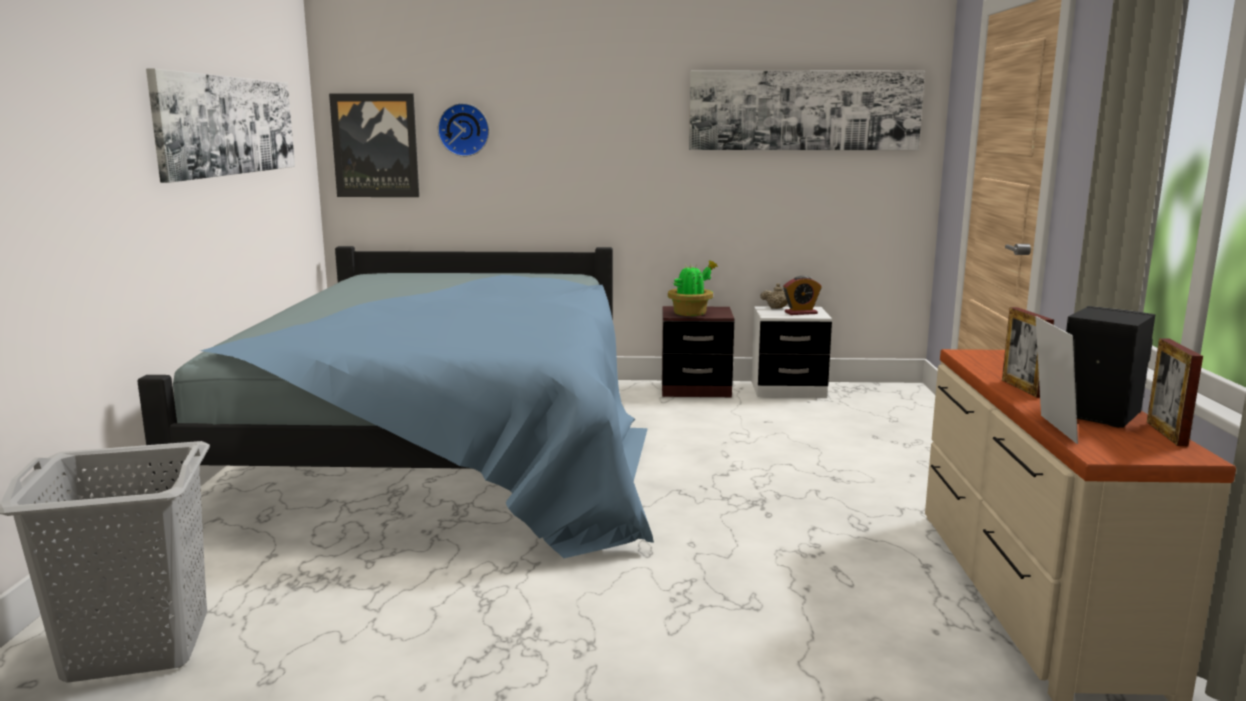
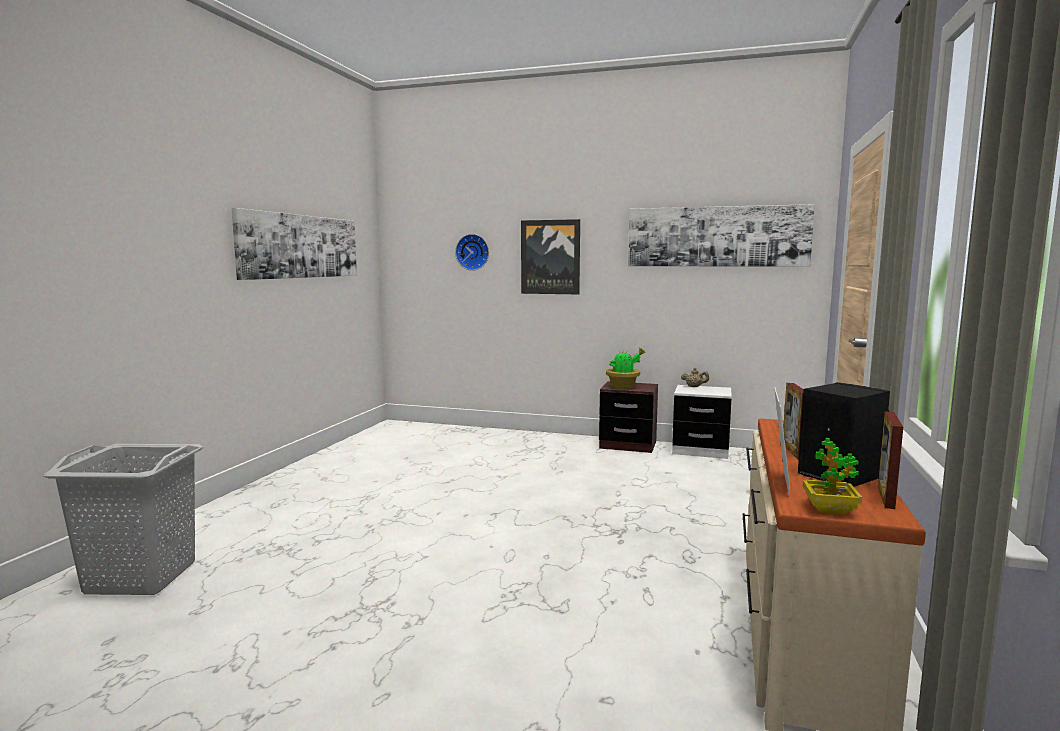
camera: 15 degrees right, 5 degrees down
blue bed [137,246,654,558] -> none
picture [329,94,419,197] -> picture moved to [521,219,580,294]
alarm clock [783,276,822,315] -> none
none -> potted plant [803,438,862,515]

